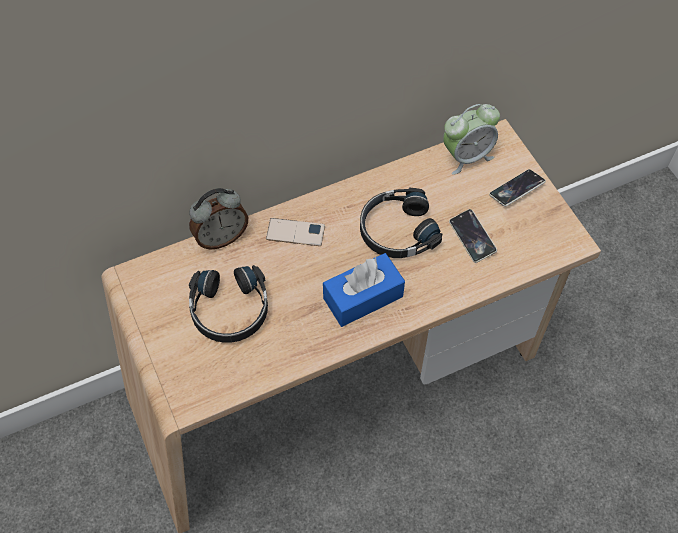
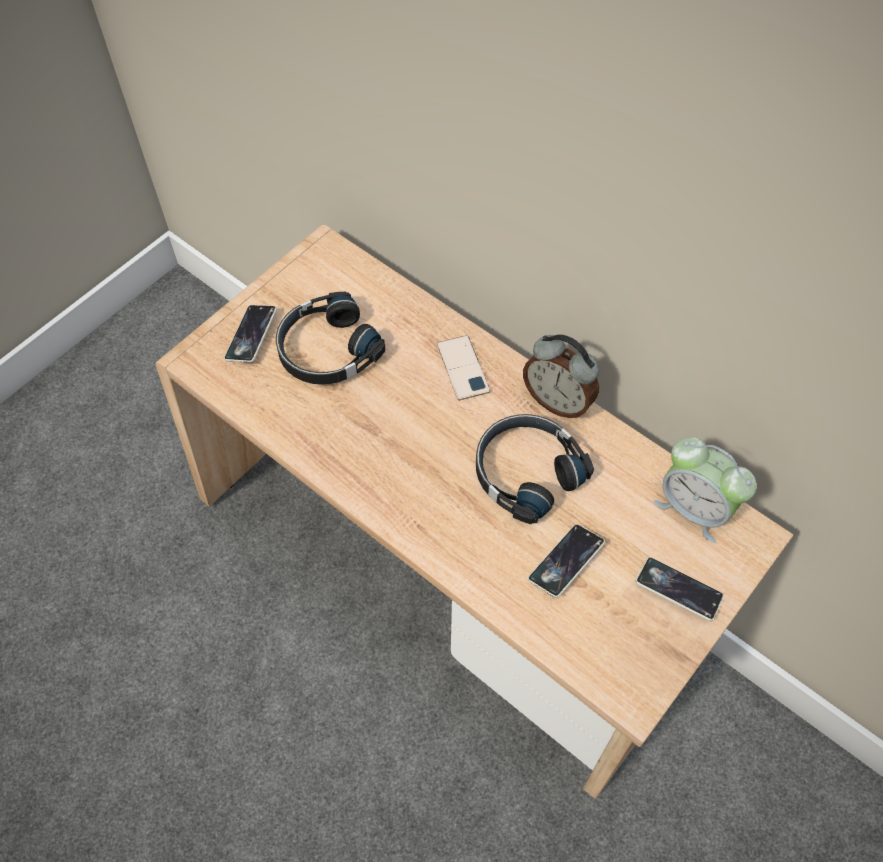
camera: 65 degrees right, 0 degrees up
alarm clock [189,188,248,250] -> alarm clock moved to [523,334,600,418]
blue tissue box [323,253,405,327] -> none
none -> phone [224,305,277,363]

